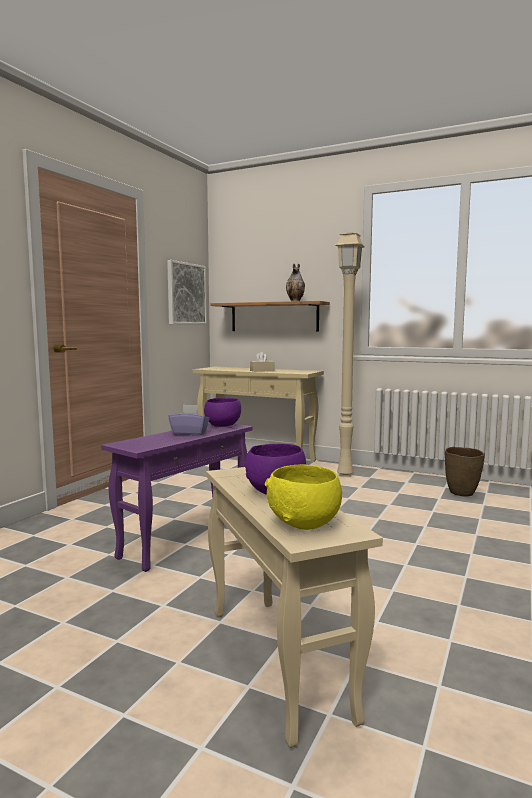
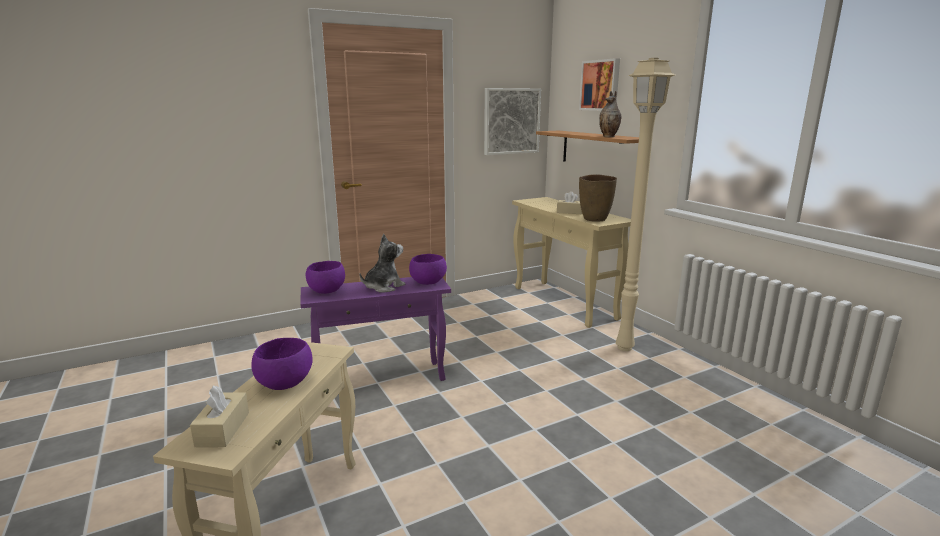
camera: 35 degrees right, 10 degrees up
purple tissue box [168,404,210,435] -> plush toy [359,234,406,293]
yellow bowl [265,464,342,530] -> beige tissue box [190,385,249,447]
brown vase [445,447,485,496] -> brown vase moved to [579,174,617,222]
none -> purple bowl [306,261,345,294]
none -> picture [579,58,620,111]

